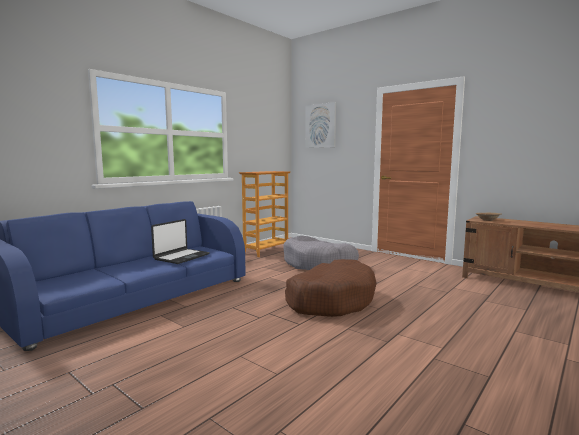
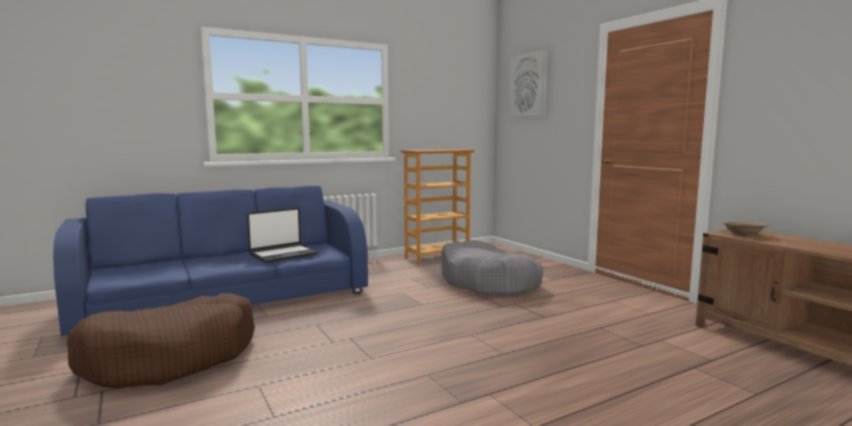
camera: 20 degrees right, 0 degrees up
brown dog bed [285,259,377,317] -> brown dog bed moved to [67,293,255,388]

